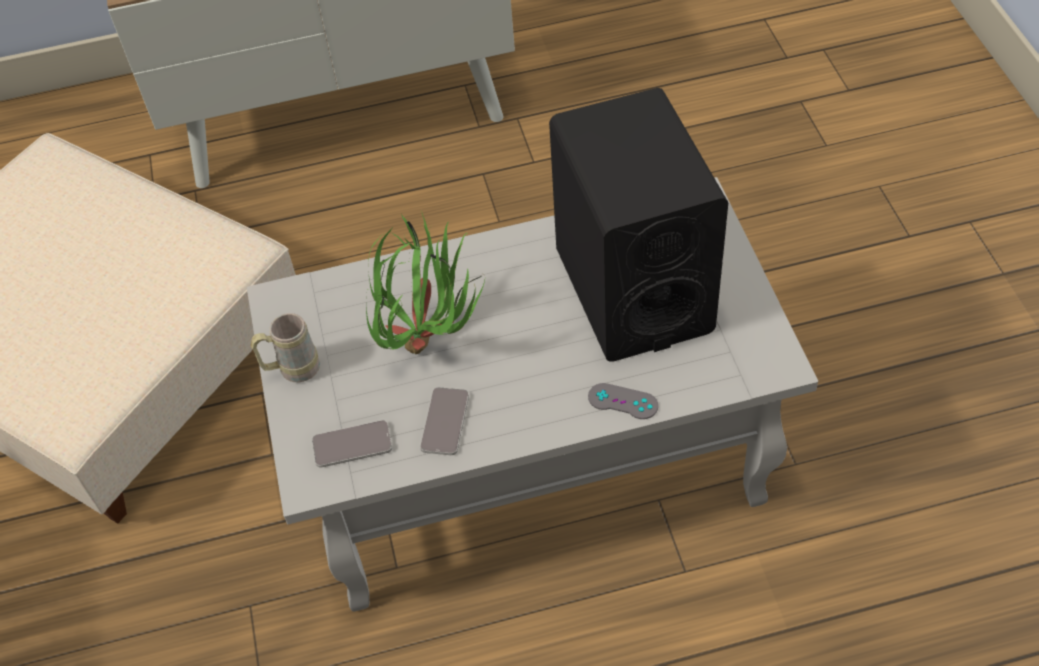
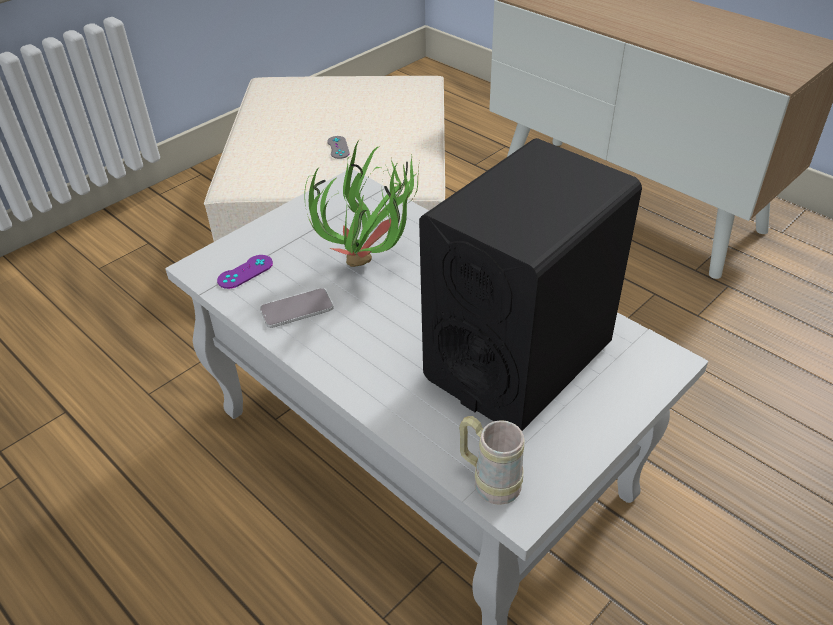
camera: 55 degrees right, 10 degrees down
beige mug [251,313,320,382] -> beige mug moved to [459,416,524,505]
phone [312,420,392,467] -> purple game controller [217,255,273,289]
grey game controller [588,383,658,419] -> grey game controller moved to [327,136,350,159]

